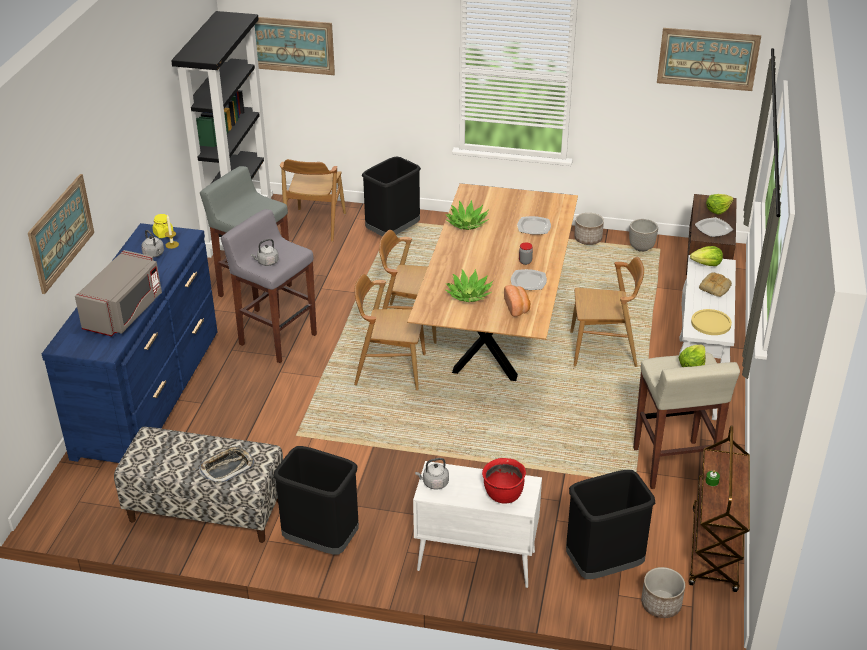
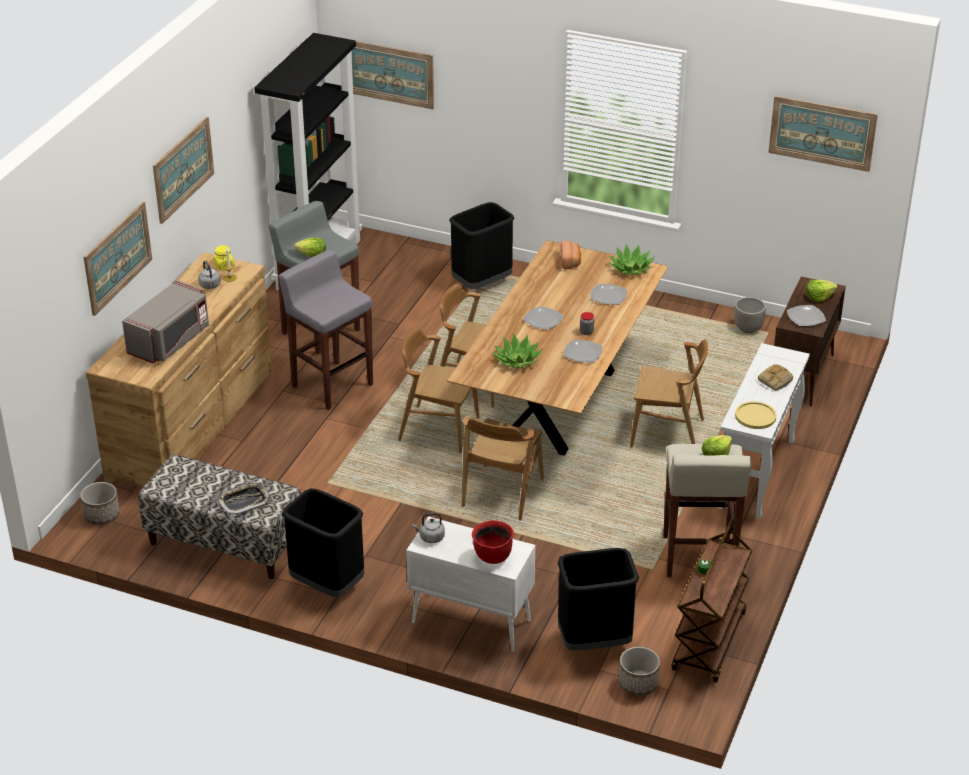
camera: 10 degrees right, 0 degrees up
blue dresser [42,223,217,463] -> brown dresser [86,252,273,487]
grey kettle [251,239,279,266] -> none
brown chair [280,159,346,242] -> brown chair moved to [462,416,544,521]
potted plant [445,200,489,230] -> potted plant moved to [609,243,655,275]
bread [504,285,530,317] -> bread moved to [561,241,581,269]
planter [574,213,604,245] -> planter moved to [80,482,120,525]
lettuce [690,246,723,266] -> lettuce moved to [294,238,326,257]
none -> picture [153,117,214,224]
none -> plate [523,306,564,330]

